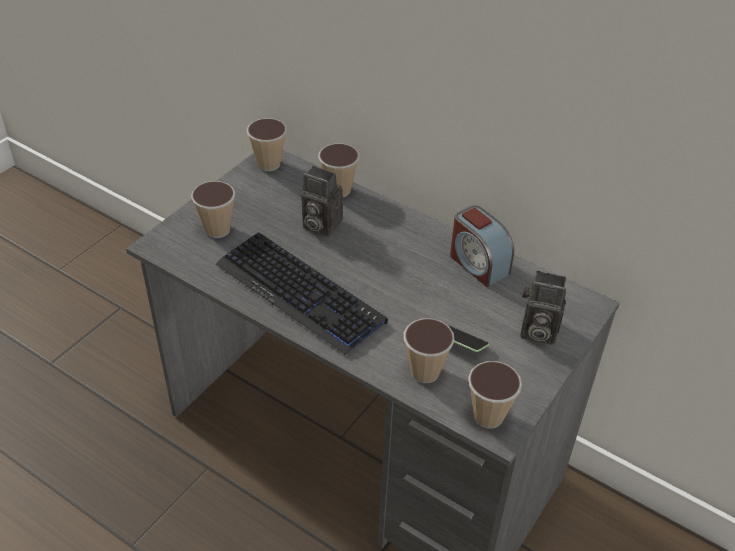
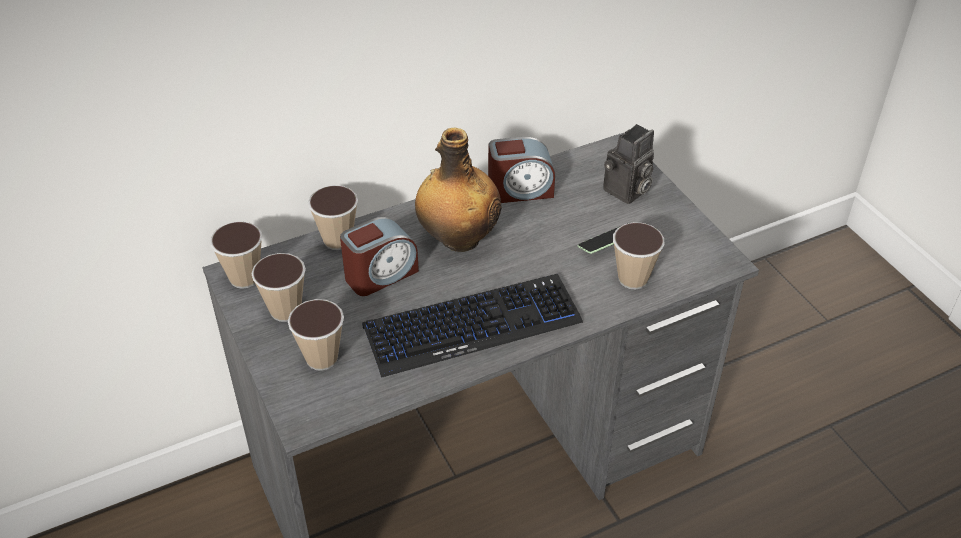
camera: 60 degrees left, 0 degrees up
camera [301,166,343,237] -> alarm clock [340,217,419,296]
cup [468,361,522,428] -> cup moved to [252,253,306,322]
none -> bottle [415,128,501,252]

